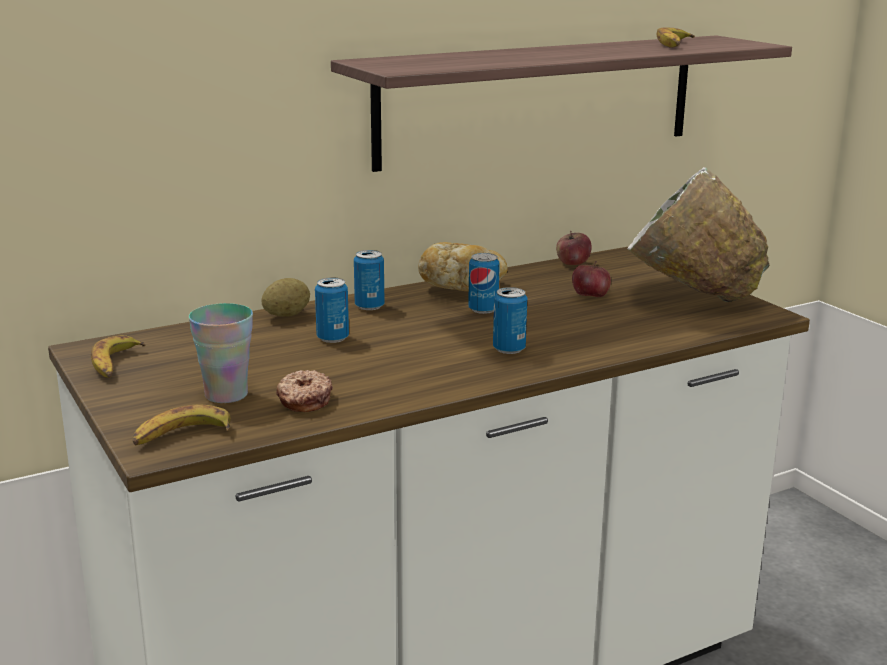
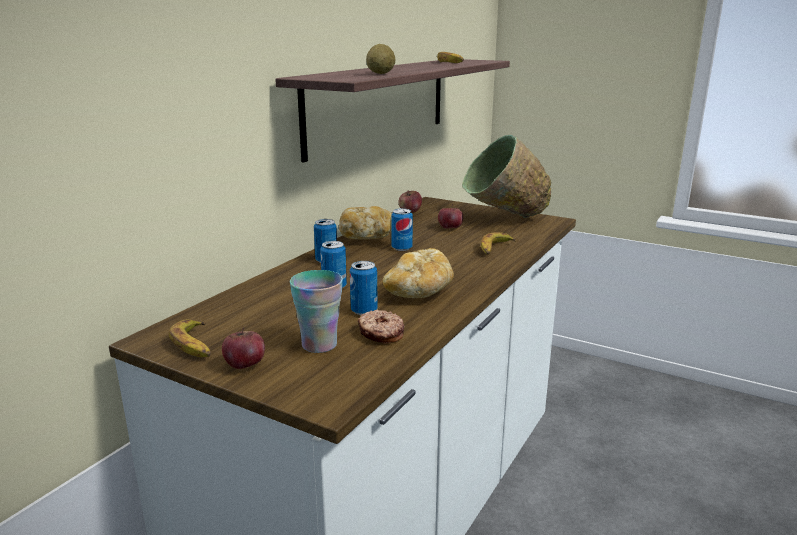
camera: 30 degrees left, 0 degrees up
banana [132,405,231,445] -> banana moved to [481,232,516,255]
potato [261,278,310,317] -> potato moved to [366,44,395,74]
can [493,287,528,354] -> can moved to [350,261,378,315]
white bowl [628,167,769,302] -> green bowl [462,135,551,218]
none -> apple [222,327,265,369]
none -> bread [382,248,454,298]

